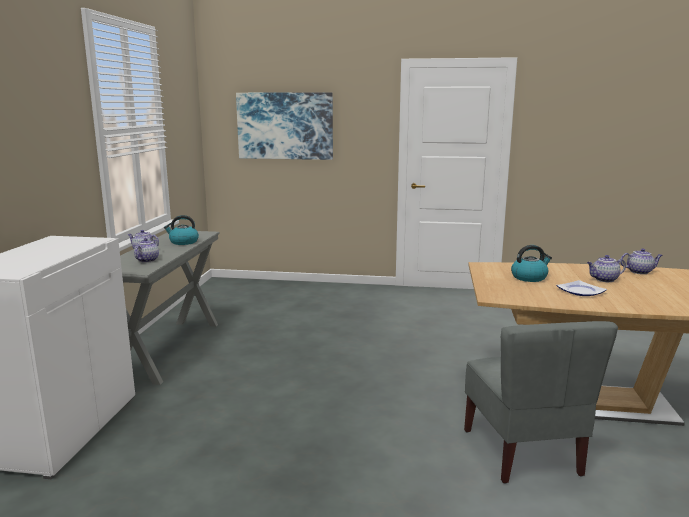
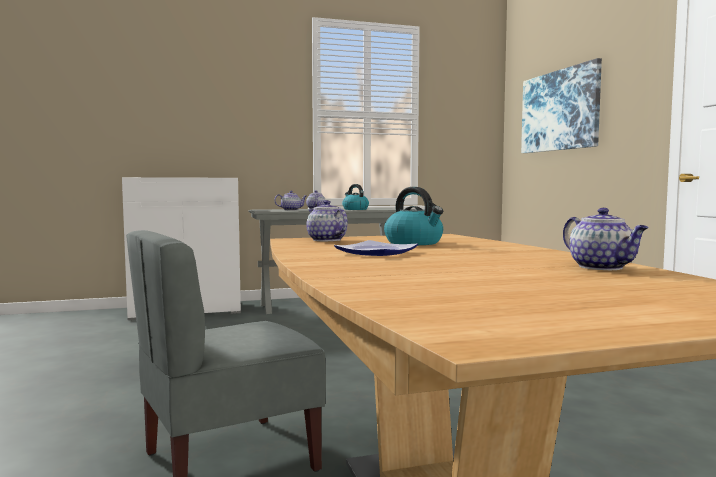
camera: 65 degrees right, 10 degrees down
teapot [587,255,626,282] -> teapot moved to [307,200,347,241]

